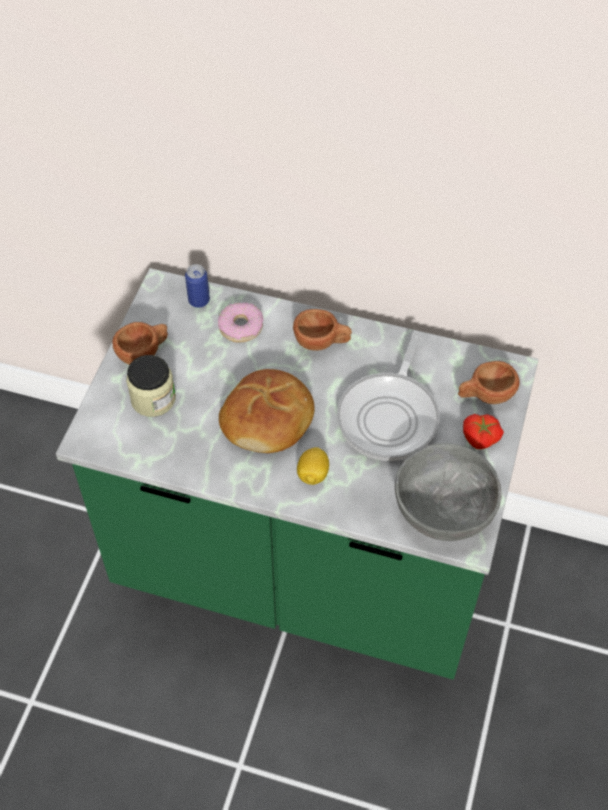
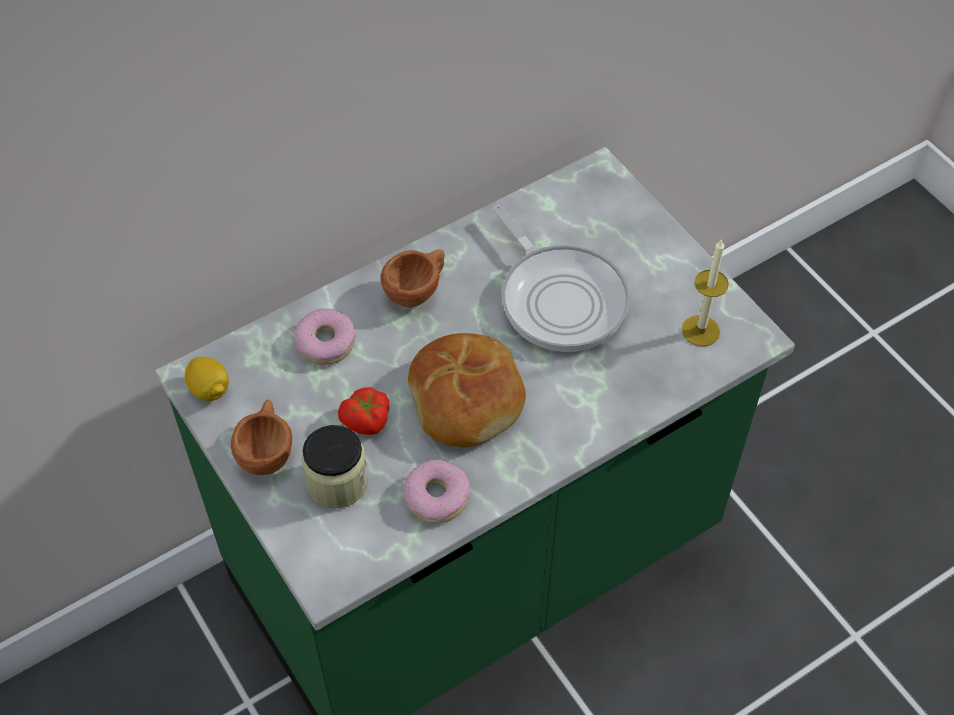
camera: 50 degrees left, 0 degrees up
can [185,264,210,308] -> none
lemon [297,447,329,485] -> lemon moved to [185,356,229,401]
grey bowl [395,443,502,541] -> candle [682,239,729,347]
brown cup [458,361,520,404] -> none
tomato [463,414,504,449] -> tomato moved to [338,387,389,435]
none -> donut [403,459,470,524]

